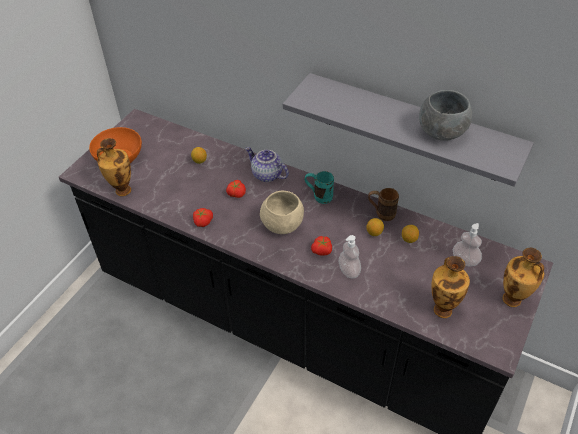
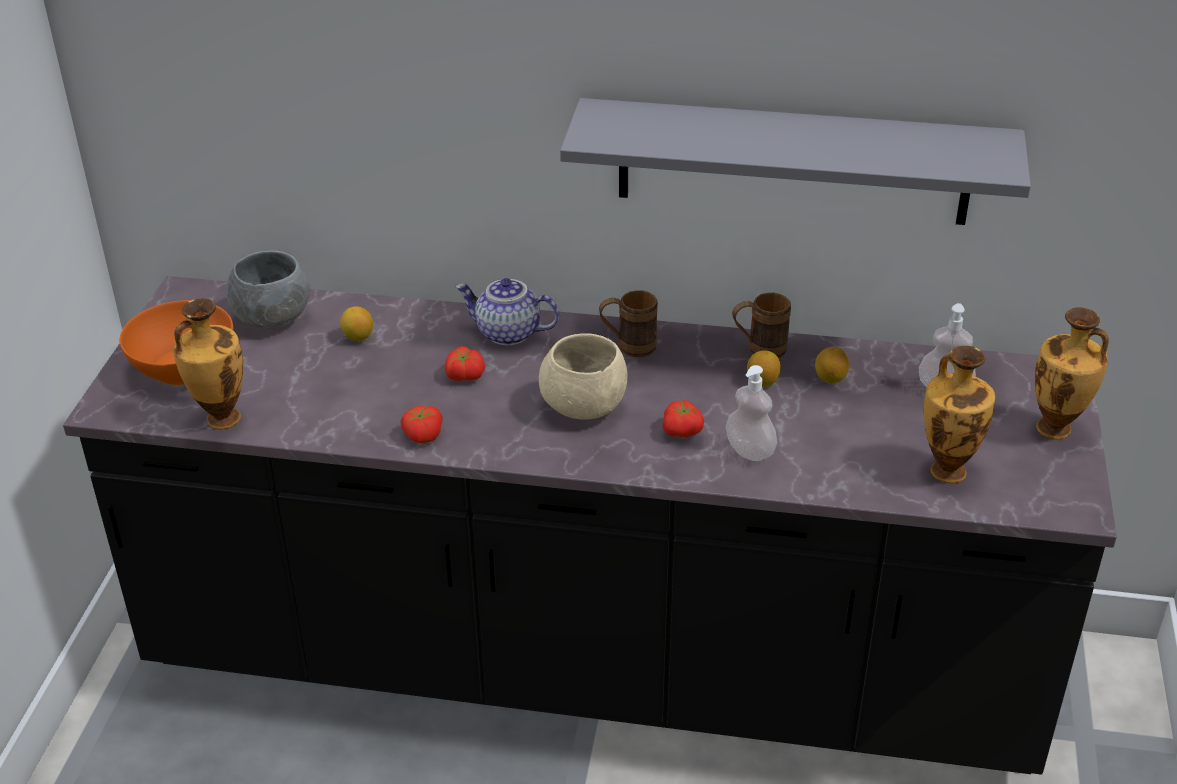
camera: 20 degrees left, 10 degrees down
turquoise mug [305,171,334,204] -> brown mug [599,291,658,357]
grey bowl [419,90,472,141] -> grey bowl moved to [227,250,310,329]

